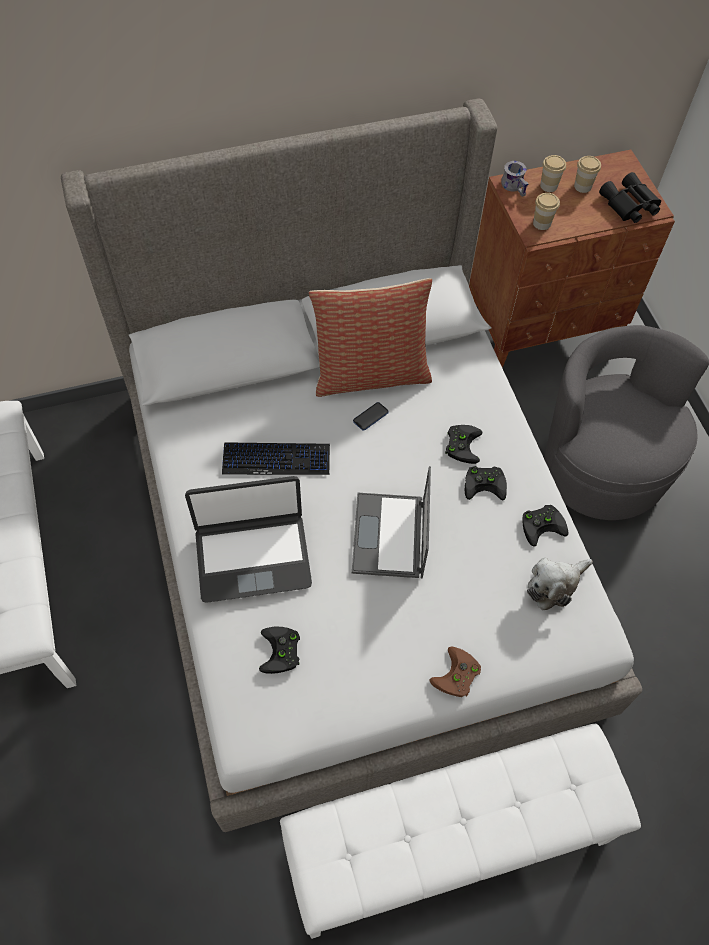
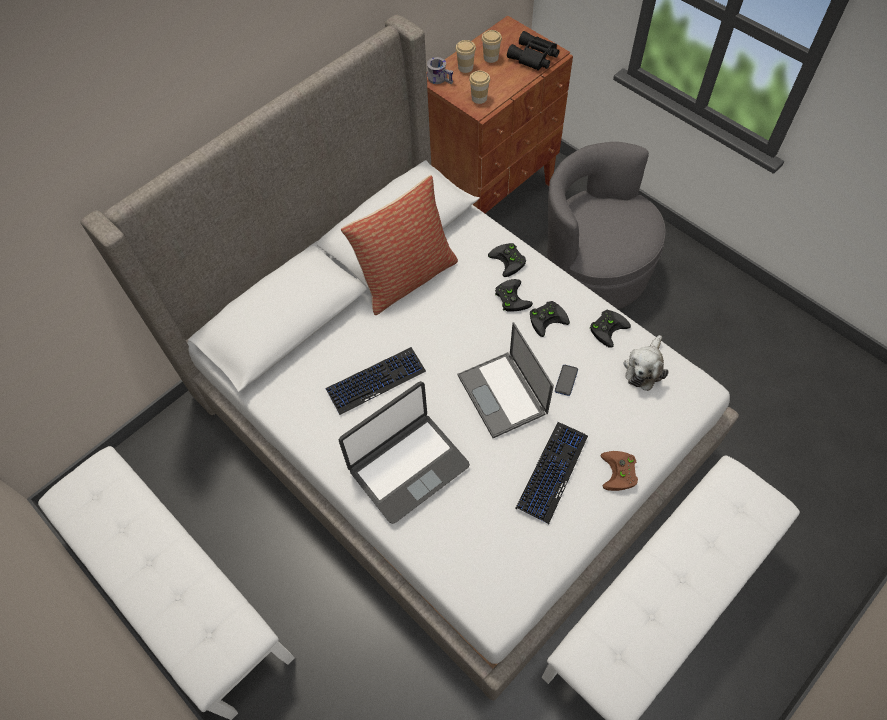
camera: 25 degrees left, 0 degrees up
black game controller [259,627,300,674] -> black game controller moved to [488,243,526,277]
phone [353,402,389,431] -> phone moved to [555,365,578,396]
none -> keyboard [515,422,588,524]

